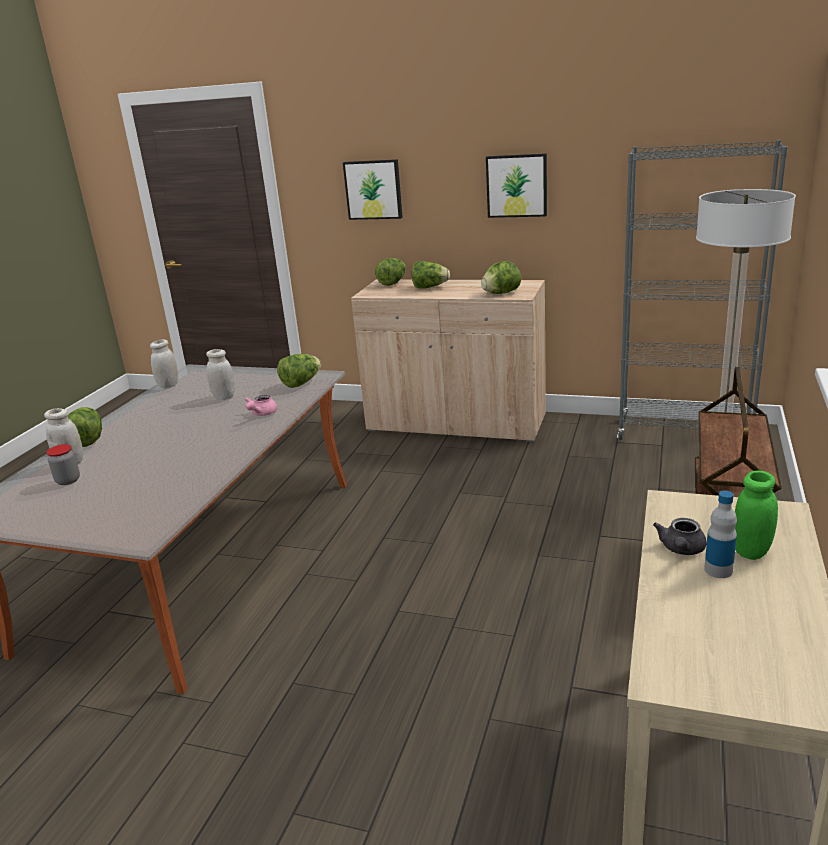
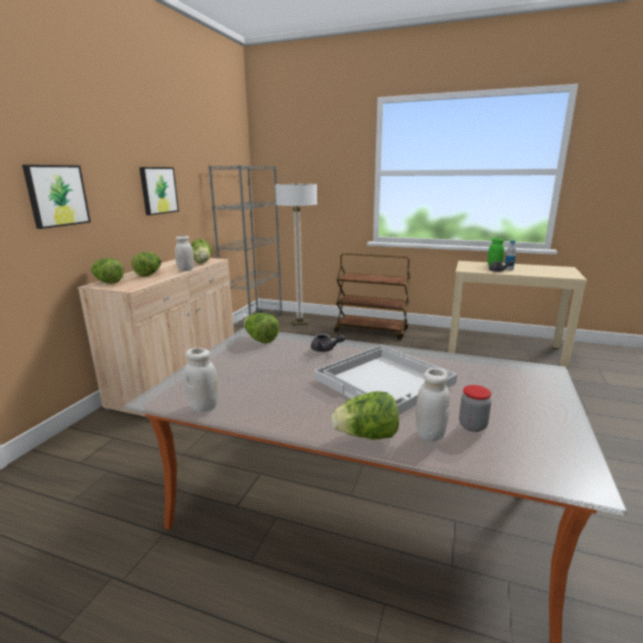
camera: 90 degrees left, 5 degrees down
white jar [206,349,235,400] -> white jar moved to [175,236,194,271]
pink teapot [244,395,278,416] -> grey teapot [311,333,345,352]
none -> white tray [315,345,457,414]

